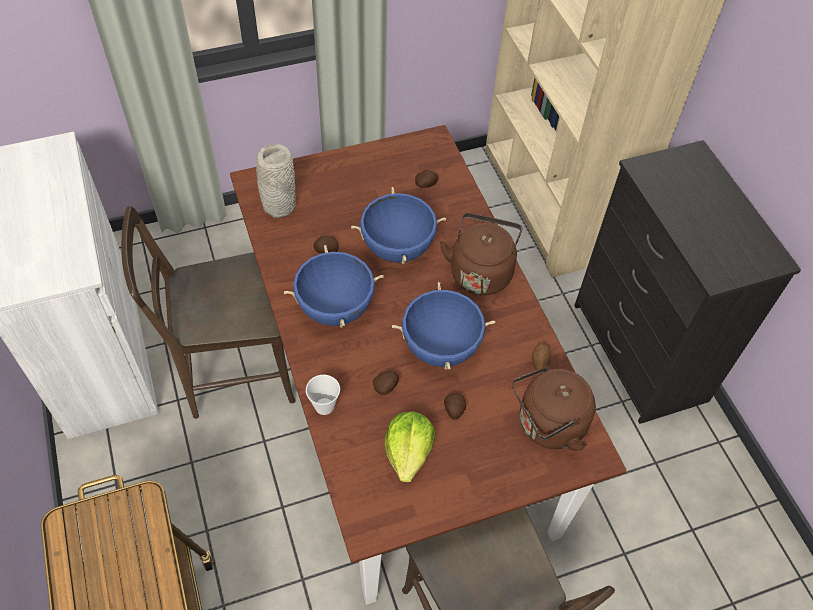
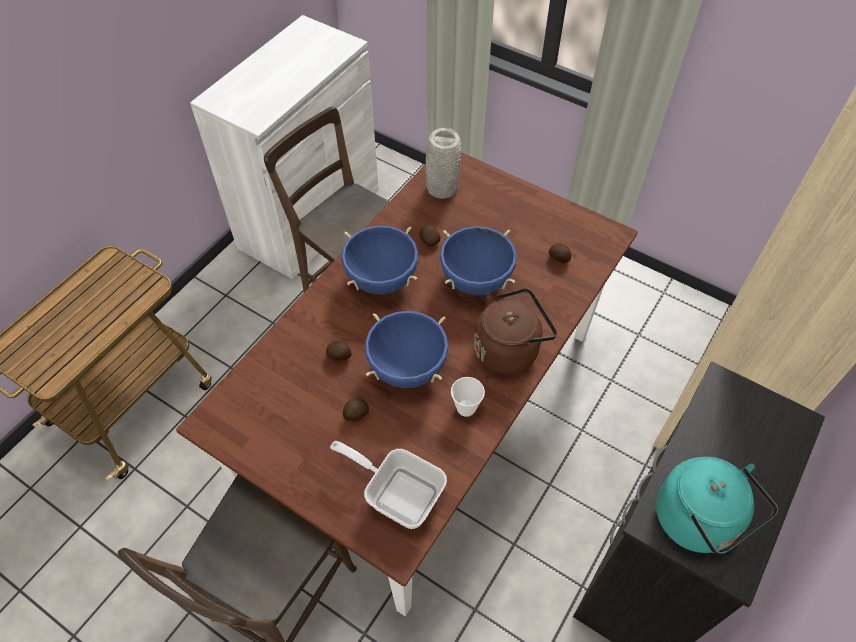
camera: 55 degrees right, 0 degrees up
cup [306,375,340,415] -> cup moved to [451,377,485,417]
lettuce [385,411,435,482] -> none
brown kettle [512,366,596,451] -> frying pan [330,441,447,529]
potato [532,343,551,370] -> none
none -> turquoise kettle [656,457,778,554]

